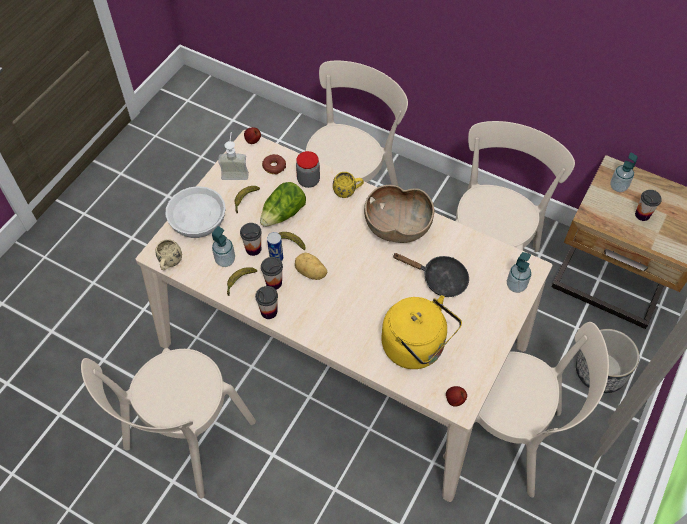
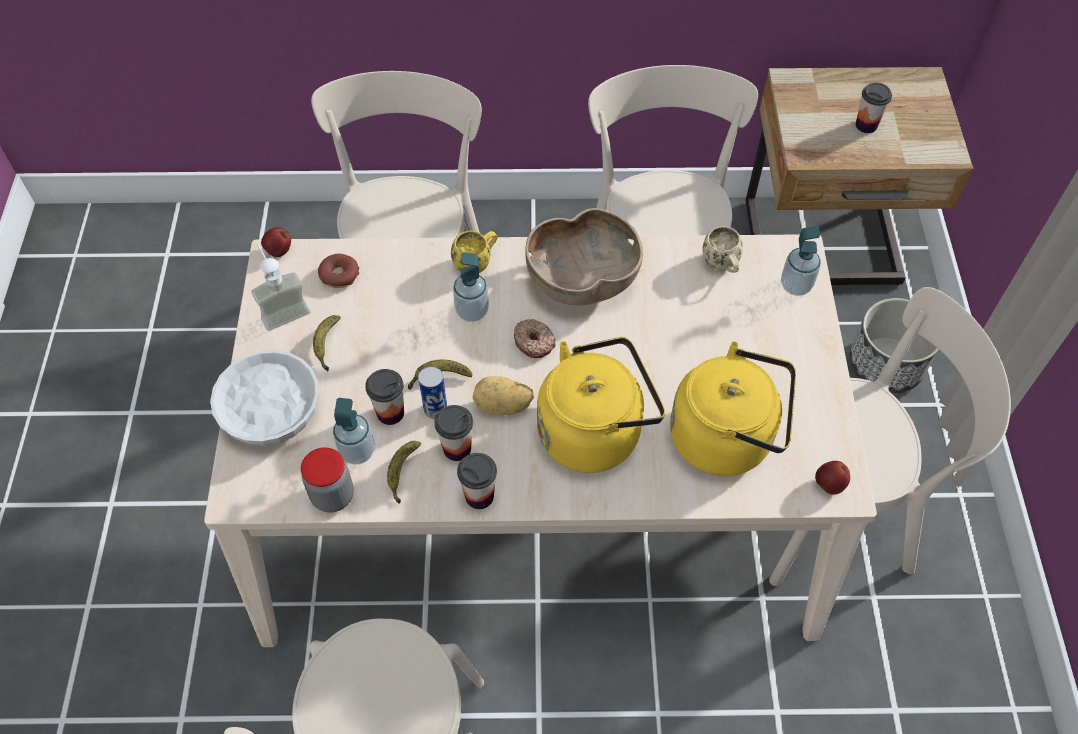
camera: 30 degrees left, 0 degrees up
beige mug [156,239,182,270] -> beige mug moved to [702,226,743,273]
lettuce [260,182,306,227] -> none
jar [296,151,320,188] -> jar moved to [301,447,354,513]
black frying pan [392,253,469,297] -> none
soap dispenser [610,153,638,192] -> soap dispenser moved to [453,252,489,322]
none -> donut [514,319,556,358]
none -> yellow kettle [537,337,665,473]

